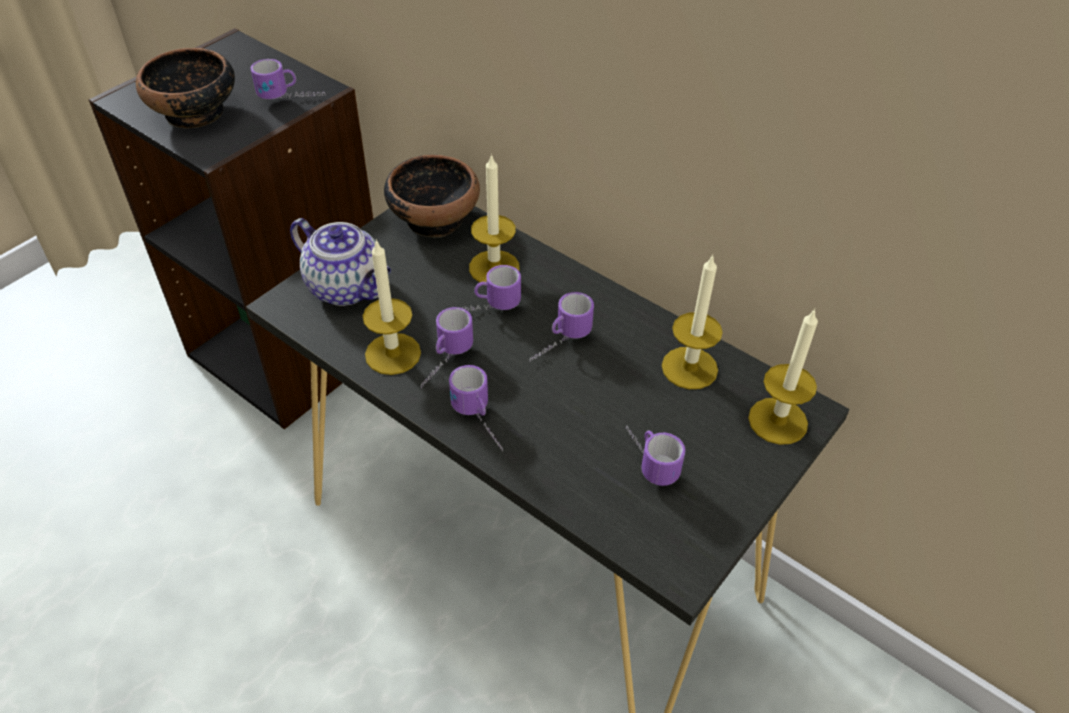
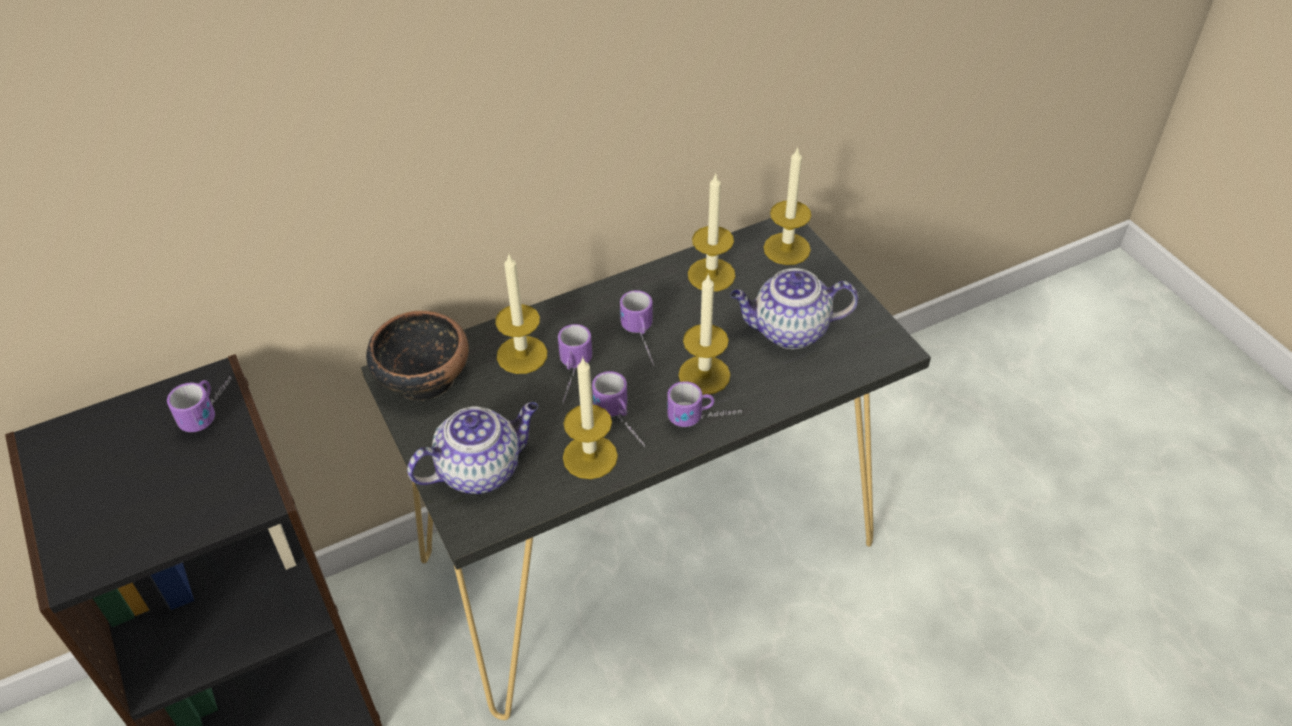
camera: 65 degrees left, 0 degrees up
bowl [136,48,235,129] -> none
mug [626,425,685,486] -> teapot [730,268,858,349]
none -> candle [678,273,730,395]

